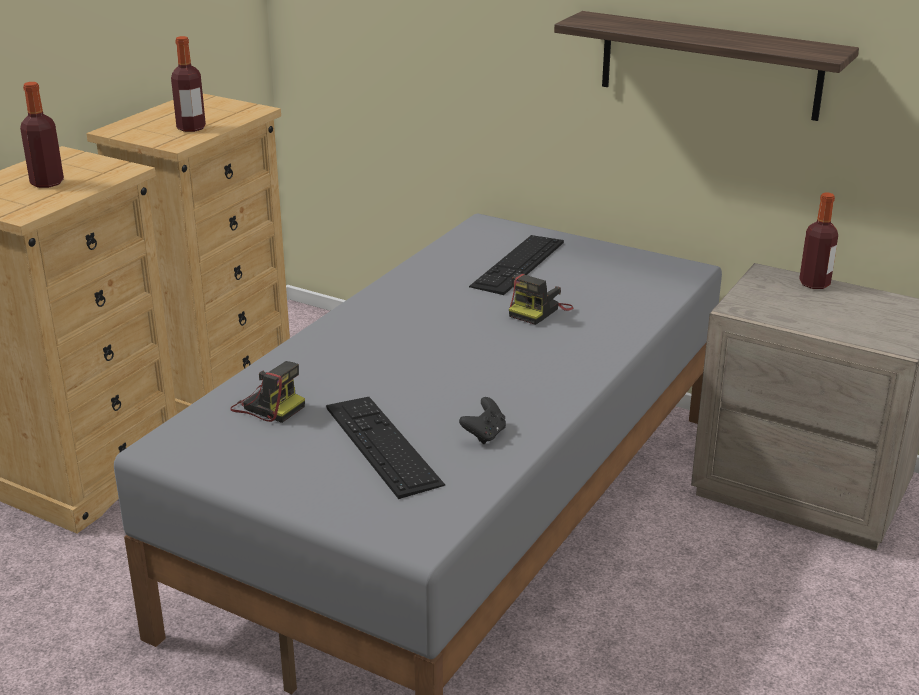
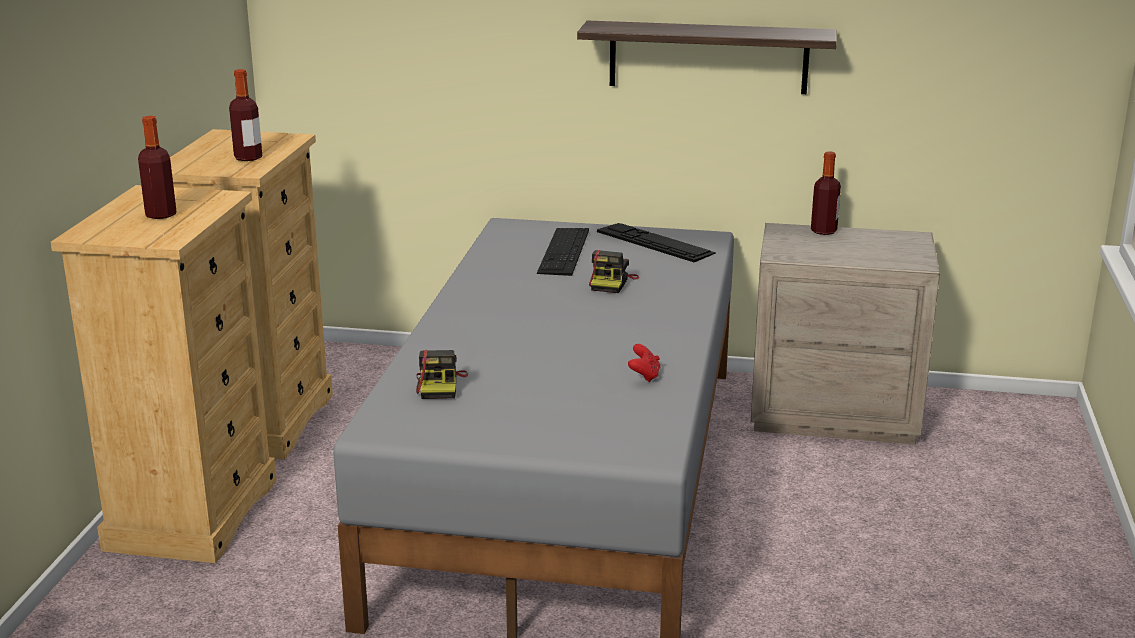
camera: 20 degrees left, 5 degrees down
camera [230,361,305,423] -> camera turned 75 degrees clockwise [416,350,468,399]
keyboard [326,397,445,499] -> keyboard moved to [597,223,716,262]
black game controller [459,397,506,444] -> red game controller [628,344,660,382]

